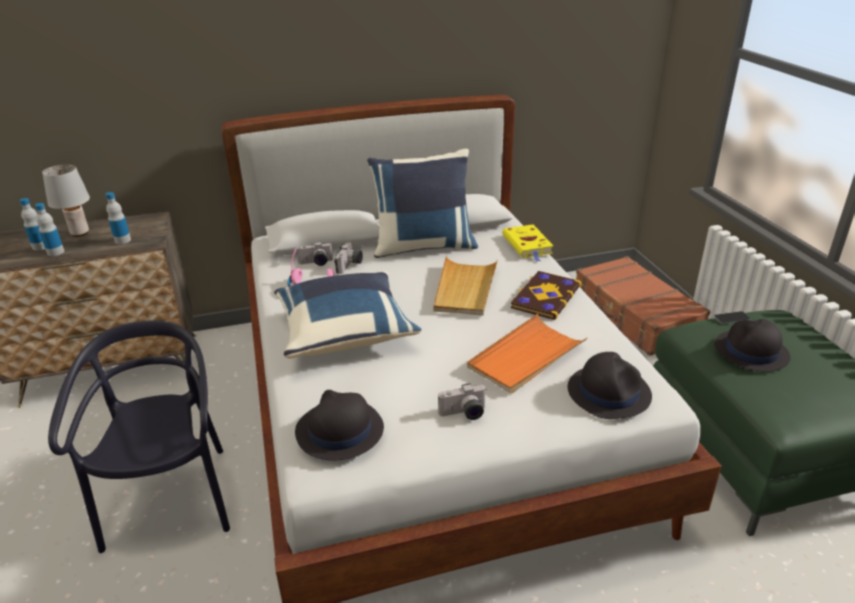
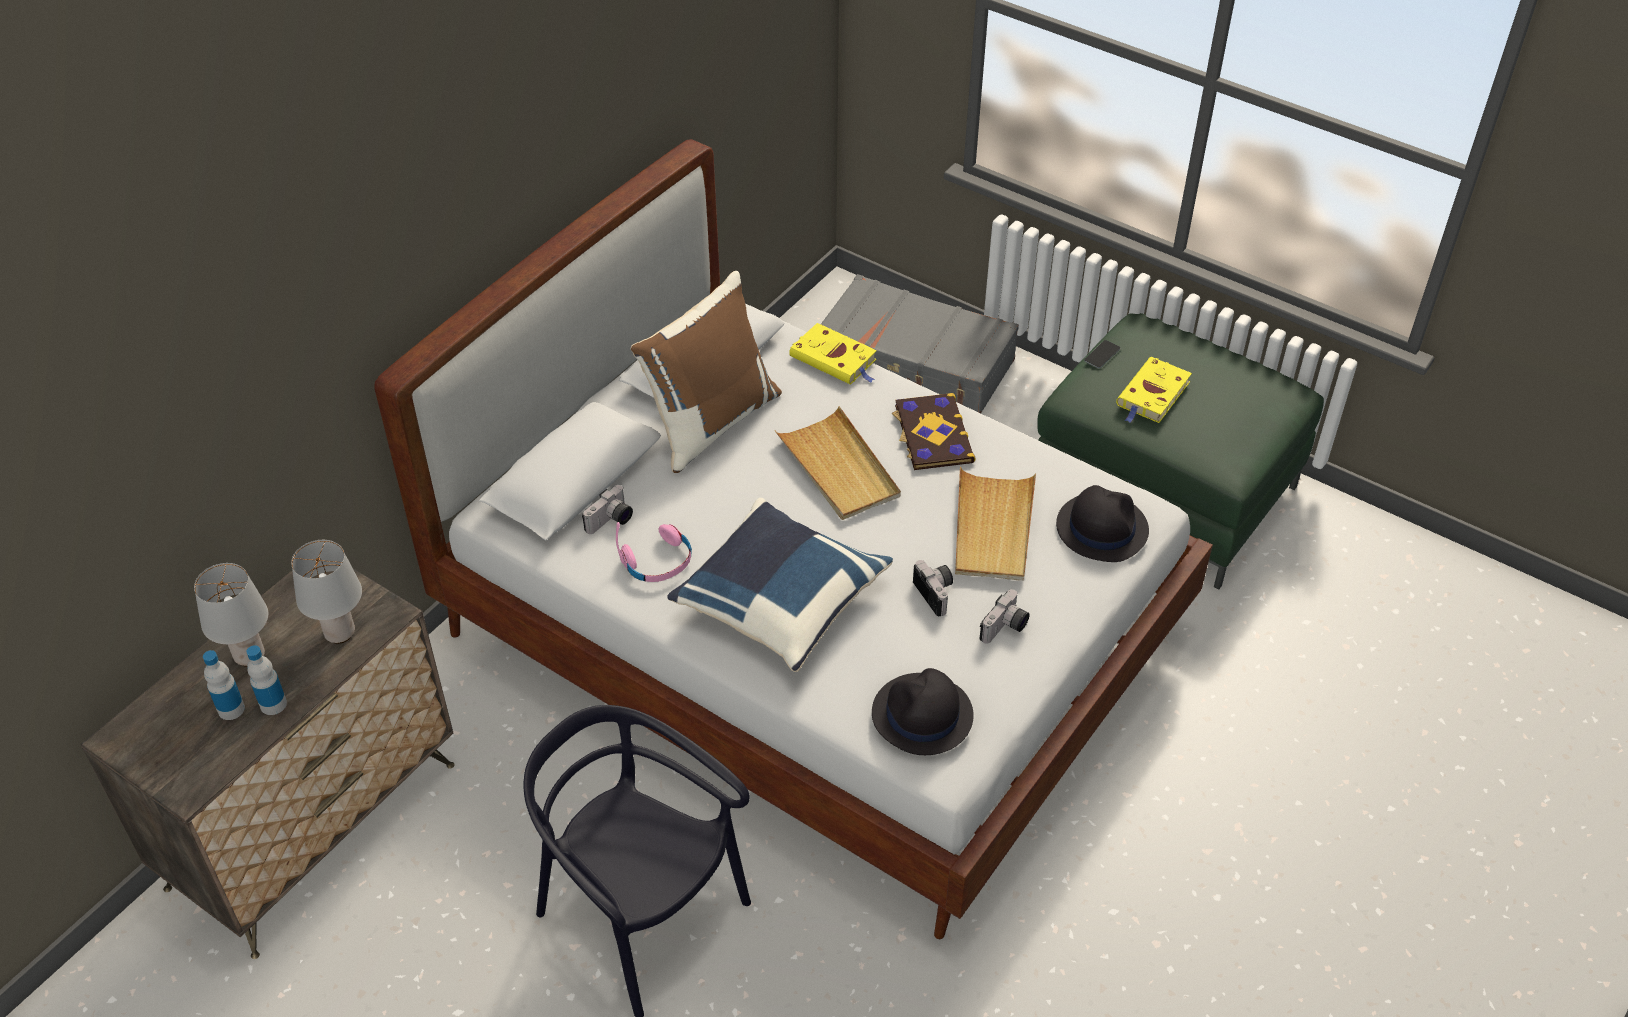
camera: 40 degrees left, 15 degrees up
bottle [106,192,131,244] -> grey table lamp [291,540,362,644]
camera [335,242,363,274] -> camera moved to [913,560,953,616]
blue pillow [367,149,478,258] -> brown pillow [631,271,782,473]
orange tray [467,314,587,394] -> beige tray [955,467,1036,581]
brown suitcase [576,256,711,356] -> grey suitcase [821,274,1019,413]
black hat [714,319,790,372] -> yellow book [1116,357,1192,423]

